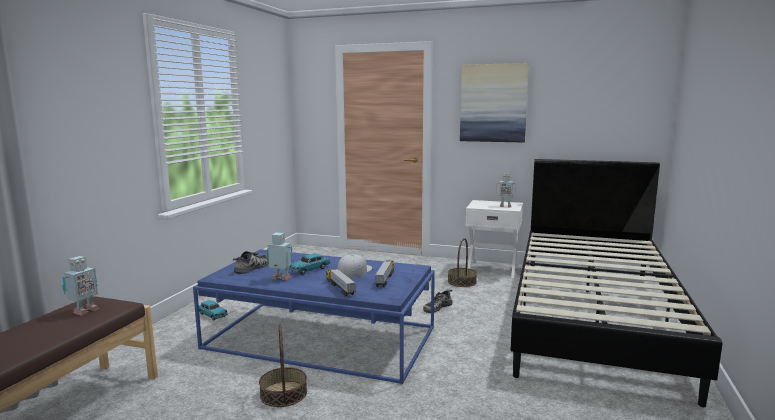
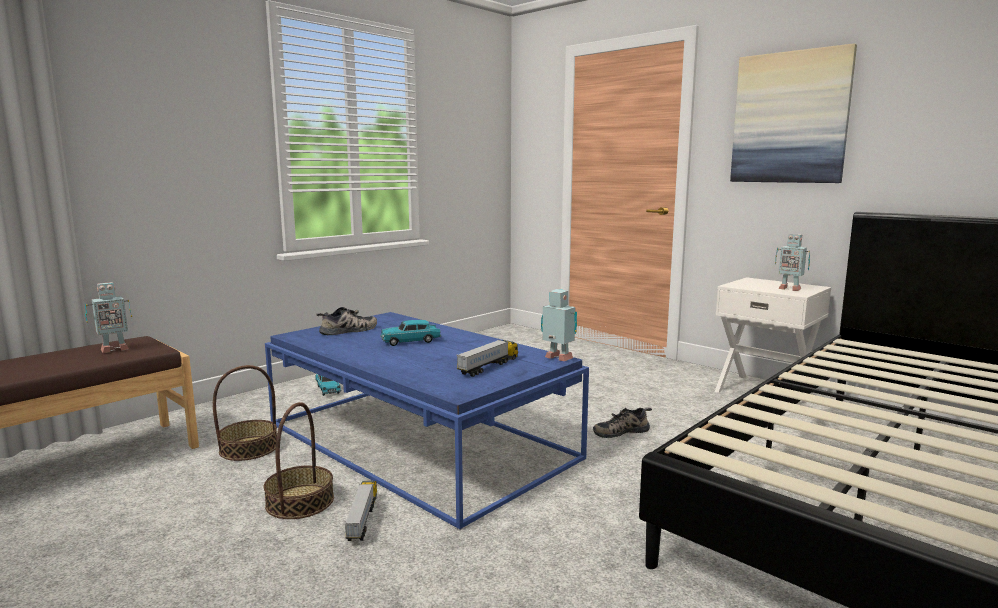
camera: 25 degrees right, 0 degrees up
toy robot [267,232,293,280] -> toy robot moved to [541,289,577,361]
toy truck [326,269,356,297] -> toy truck moved to [344,481,377,541]
white cap [338,254,372,278] -> none
basket [448,238,477,287] -> basket moved to [213,365,277,461]

